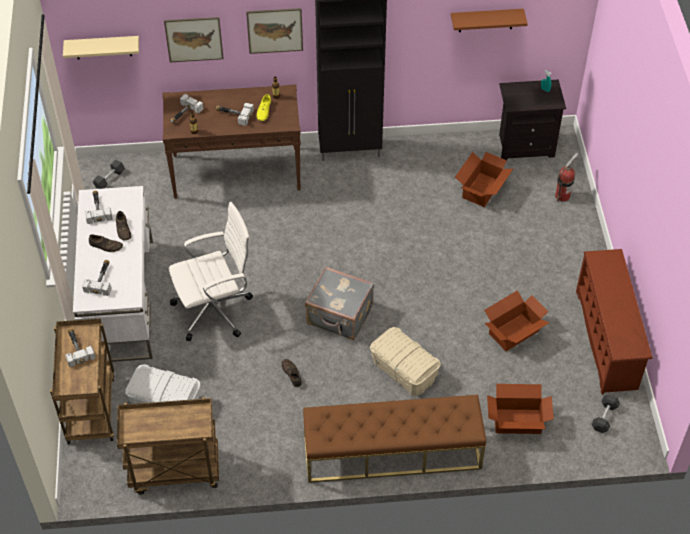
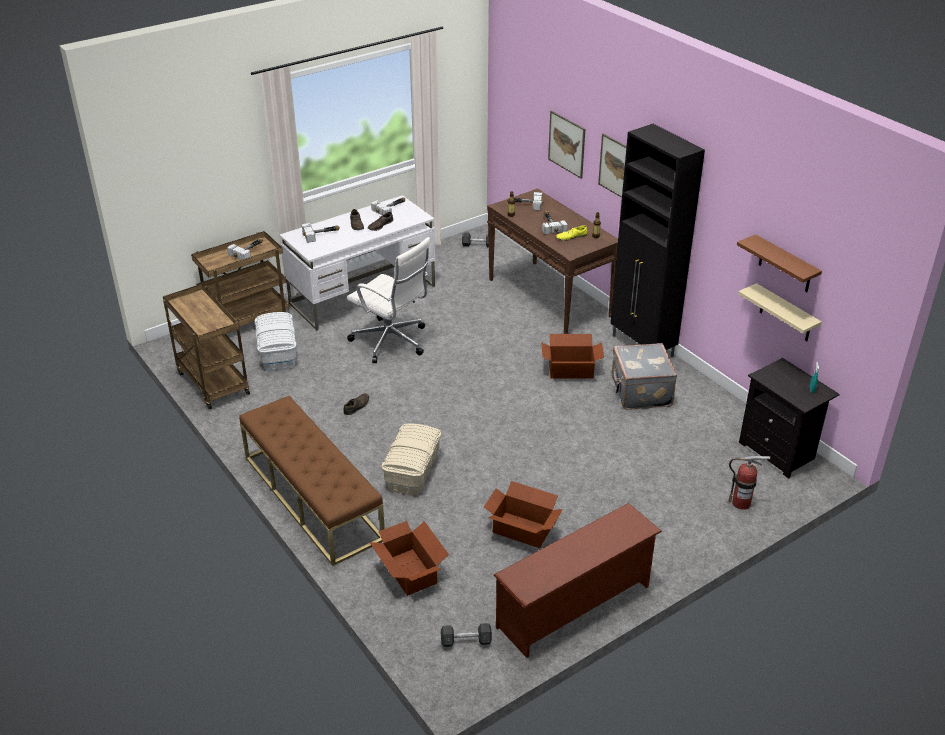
camera: 60 degrees right, 15 degrees down
beige shelf [63,36,139,59] -> beige shelf moved to [738,283,822,341]
grey suitcase [305,267,374,340] -> grey suitcase moved to [611,343,677,410]
cardboard box [455,152,513,207] -> cardboard box moved to [541,334,604,378]

